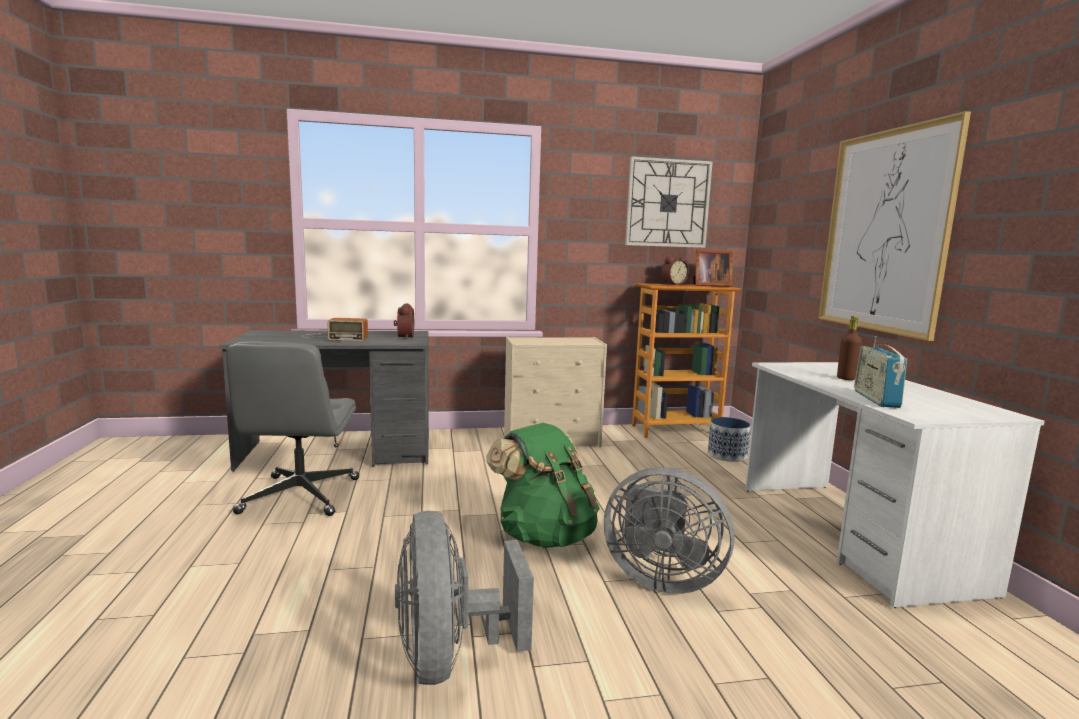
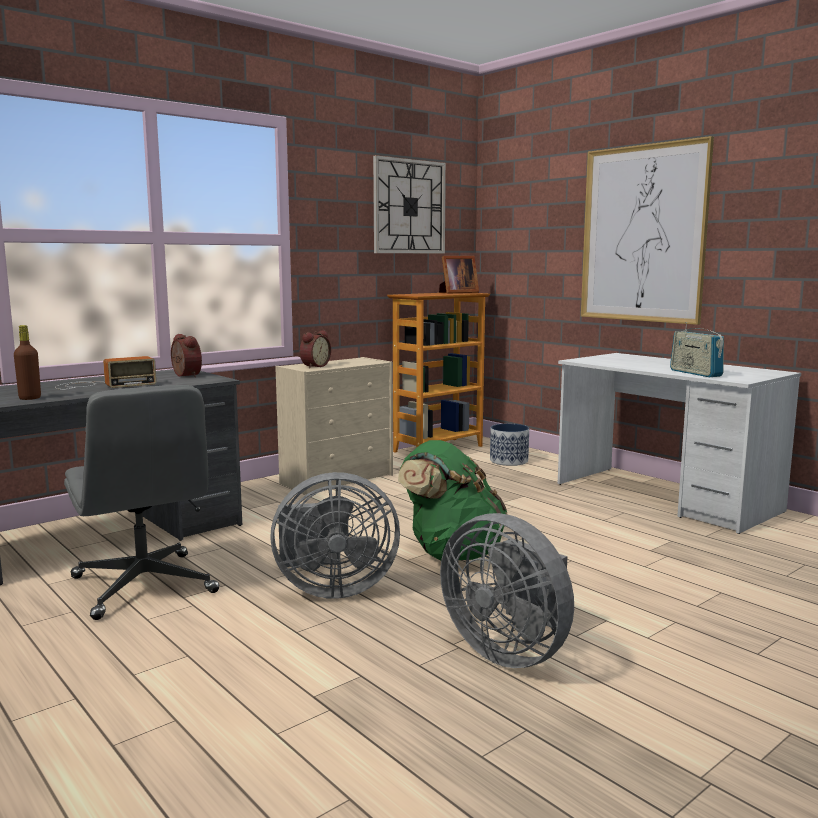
camera: 30 degrees left, 0 degrees up
grey fan [604,467,734,594] -> grey fan moved to [270,472,400,599]
alarm clock [662,256,689,285] -> alarm clock moved to [300,330,331,368]
brown bottle [837,316,862,380] -> brown bottle moved to [14,325,41,400]

